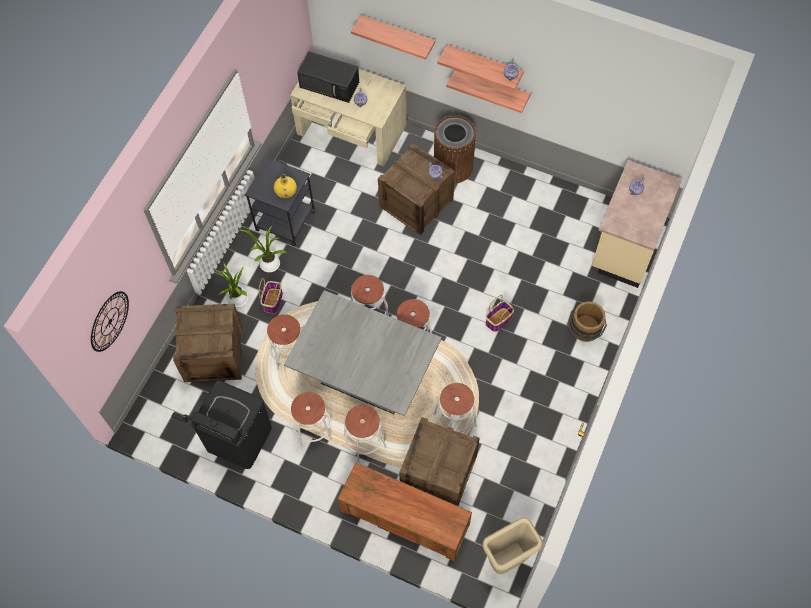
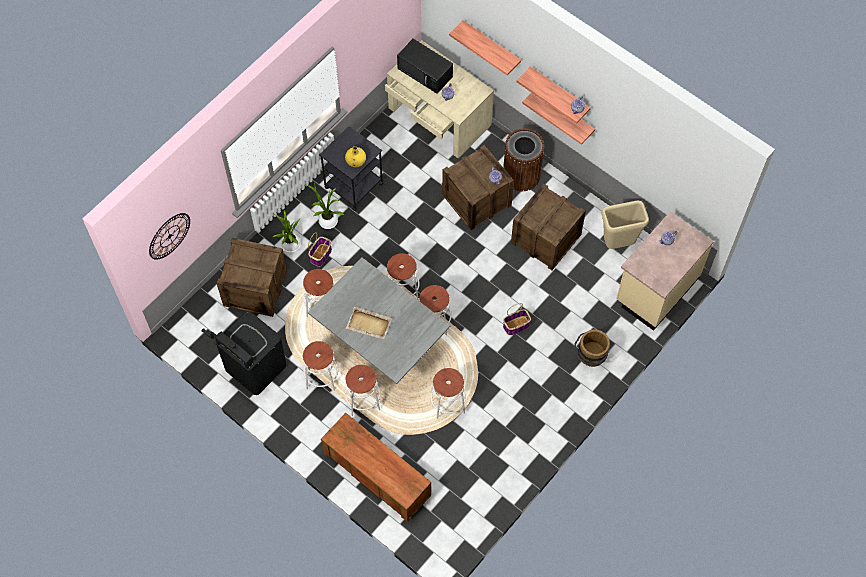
camera: 15 degrees right, 0 degrees up
crate [399,417,479,506] -> crate moved to [511,184,586,270]
beige trash can [483,518,543,574] -> beige trash can moved to [602,200,649,249]
none -> beige tray [346,307,392,339]

